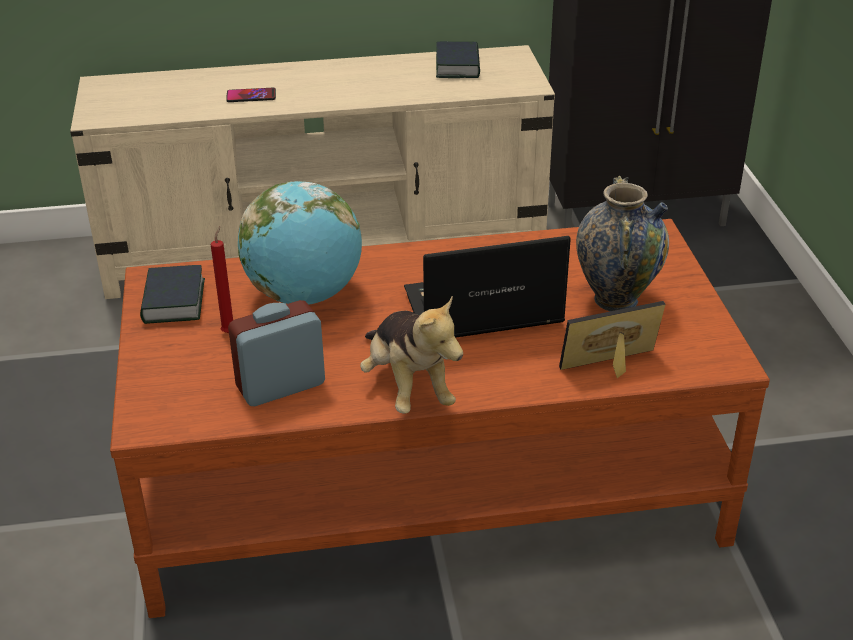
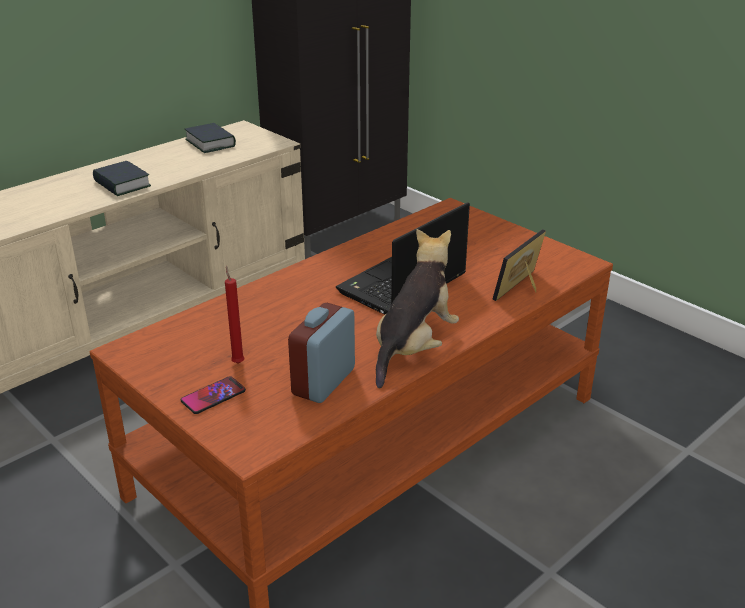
camera: 35 degrees left, 5 degrees down
book [140,265,205,324] -> book moved to [93,161,151,196]
phone [226,88,276,102] -> phone moved to [180,376,246,414]
globe [238,181,362,305] -> none
plush toy [360,295,463,413] -> plush toy turned 90 degrees counterclockwise [376,229,459,388]
vase [576,176,669,311] -> none

